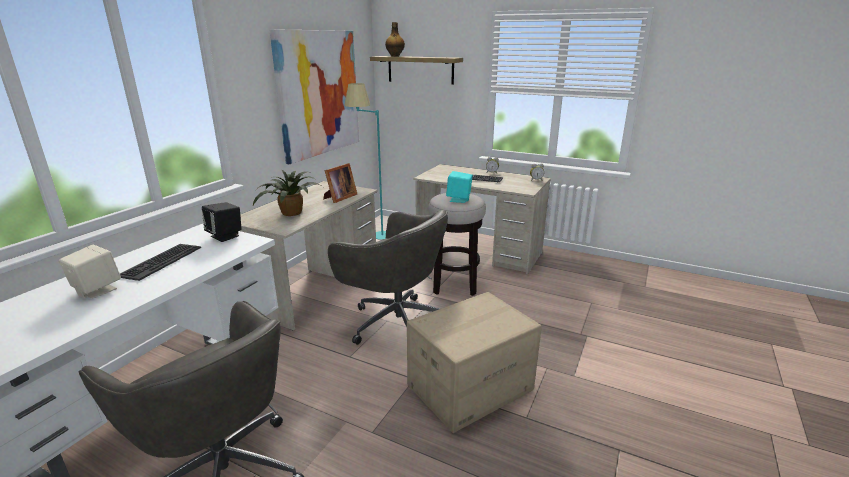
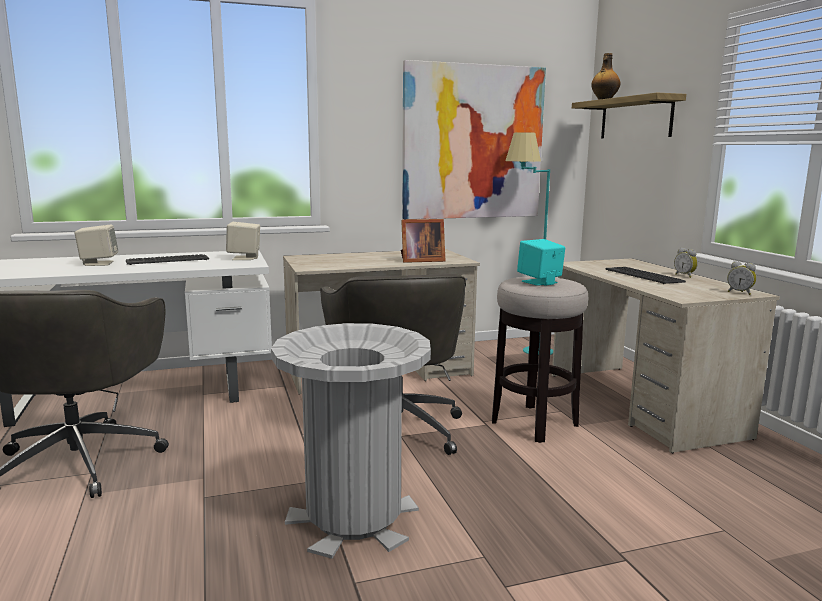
camera: 45 degrees right, 10 degrees down
black speaker [202,202,242,242] -> beige speaker [226,222,260,260]
potted plant [253,170,325,216] -> none
cardboard box [407,292,542,433] -> grey trash can [271,323,431,559]

